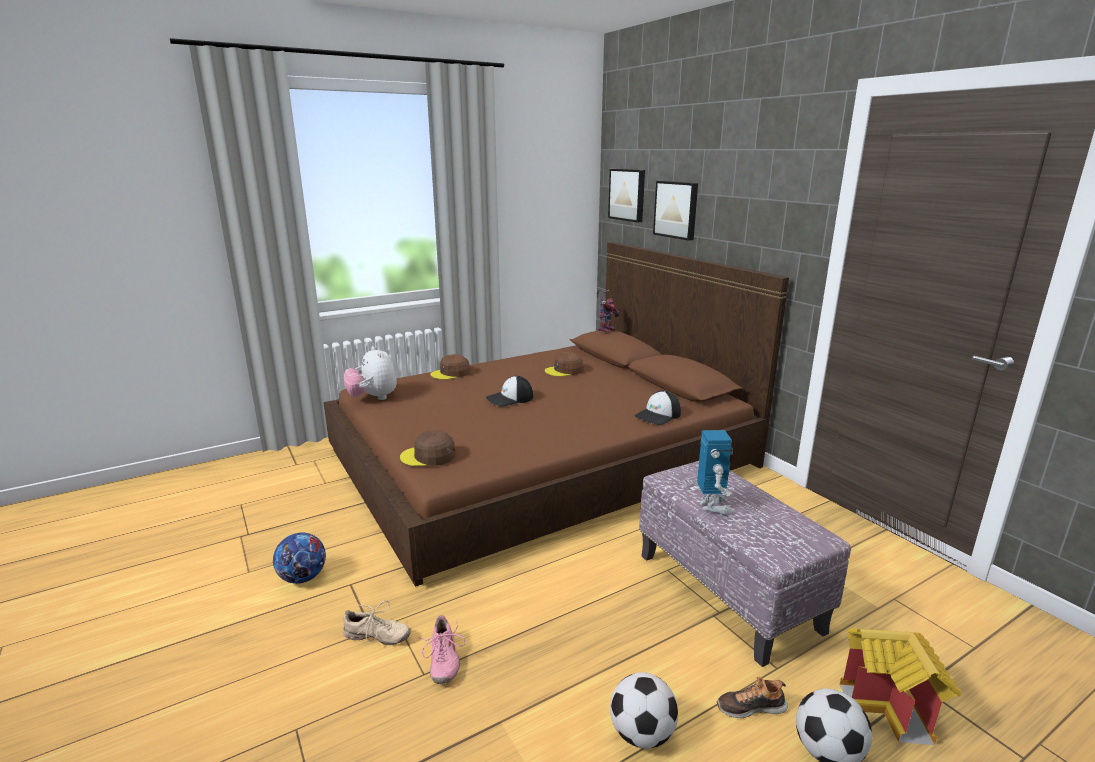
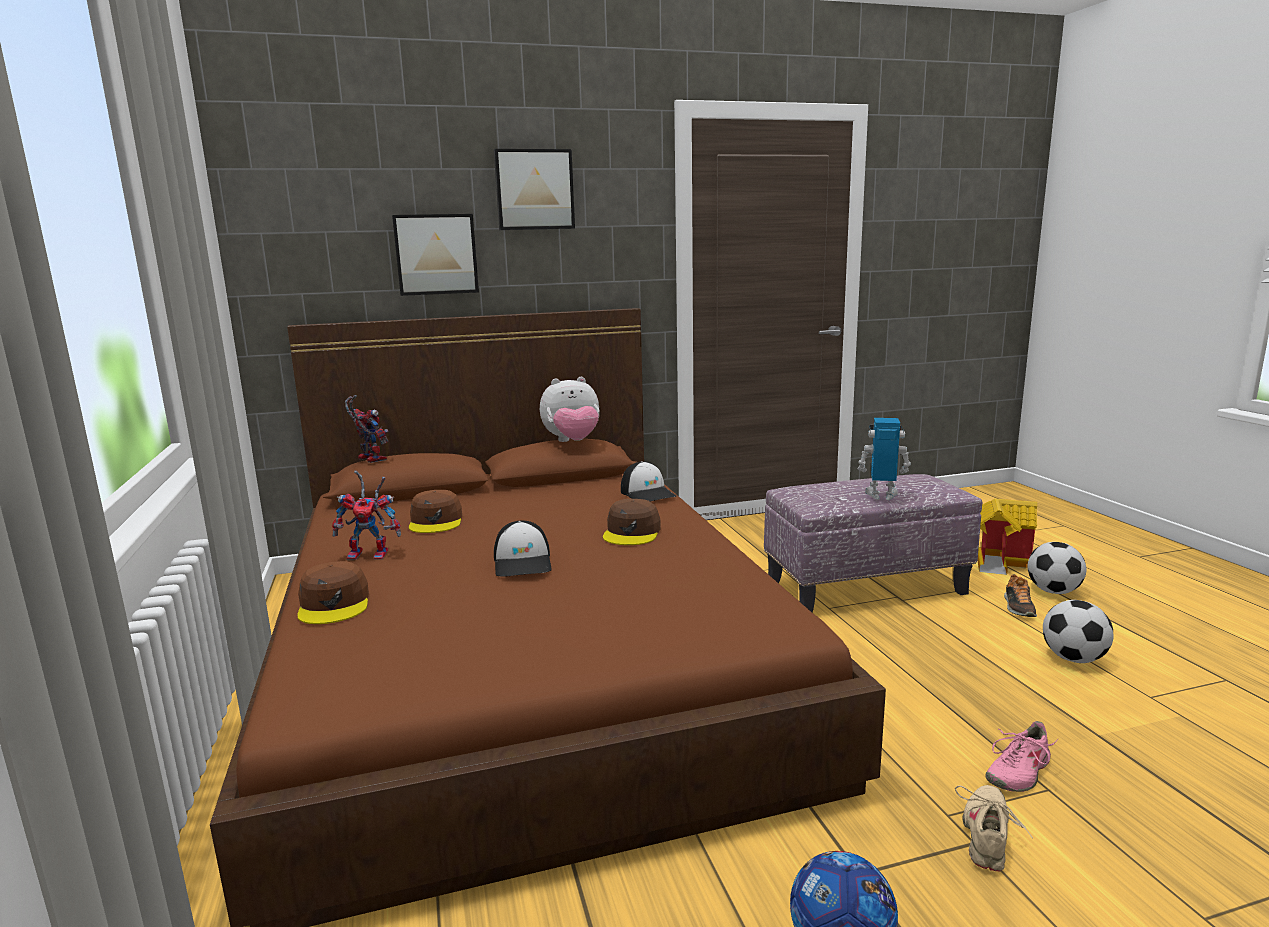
camera: 75 degrees left, 5 degrees down
plush toy [344,346,397,400] -> plush toy moved to [540,377,600,442]
brown cap [400,430,455,466] -> brown cap moved to [603,499,661,545]
pink shoe [418,615,465,684] -> pink shoe turned 135 degrees clockwise [985,721,1059,792]
picture [608,169,645,223] -> picture moved to [494,149,575,230]
none -> toy robot [332,470,401,560]

